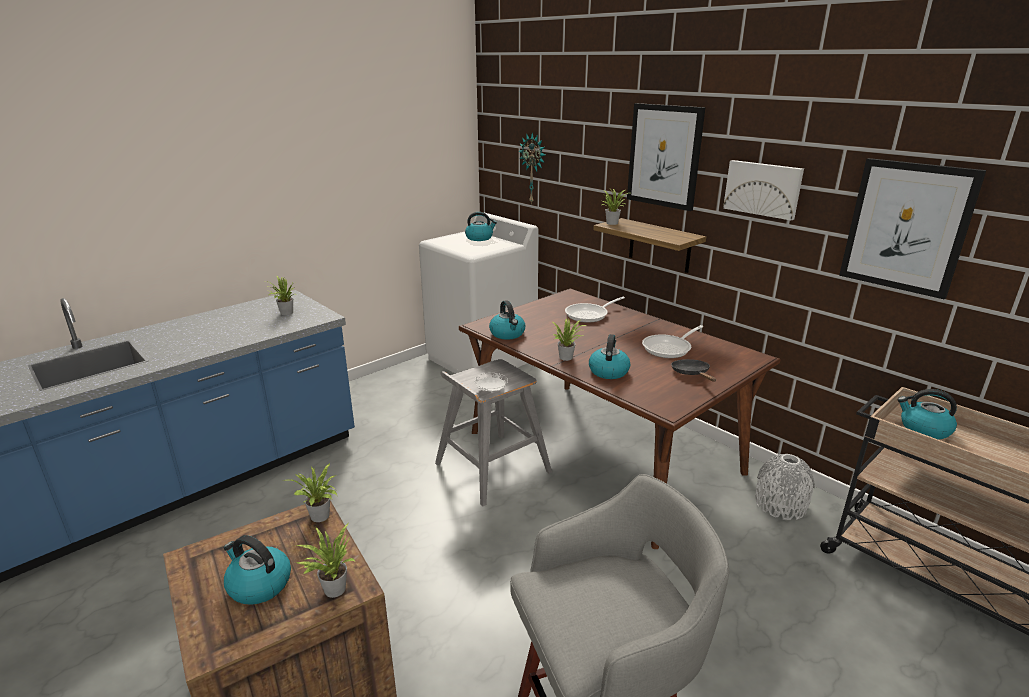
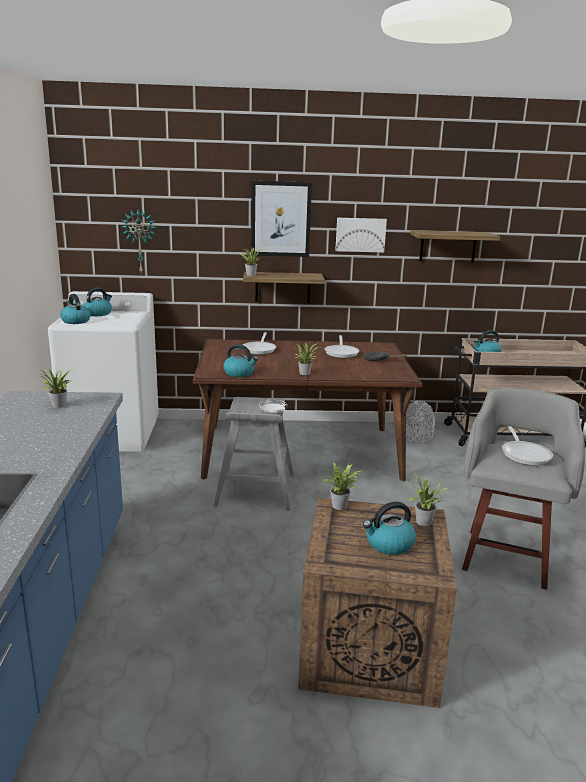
camera: 50 degrees left, 5 degrees down
kettle [589,334,630,379] -> kettle moved to [60,294,91,324]
picture [839,158,986,299] -> shelf [411,230,500,263]
none -> frying pan [502,426,553,466]

